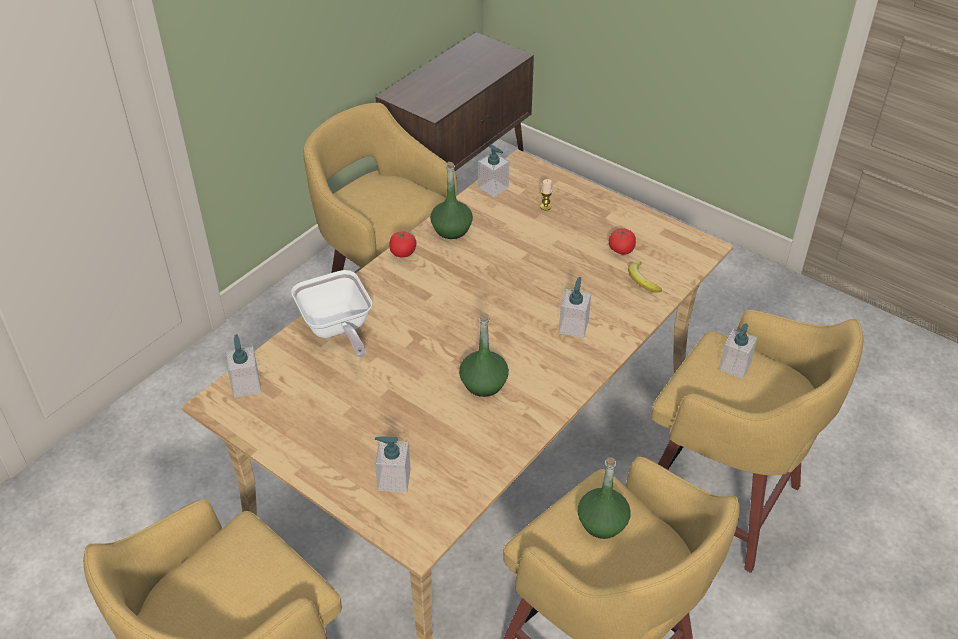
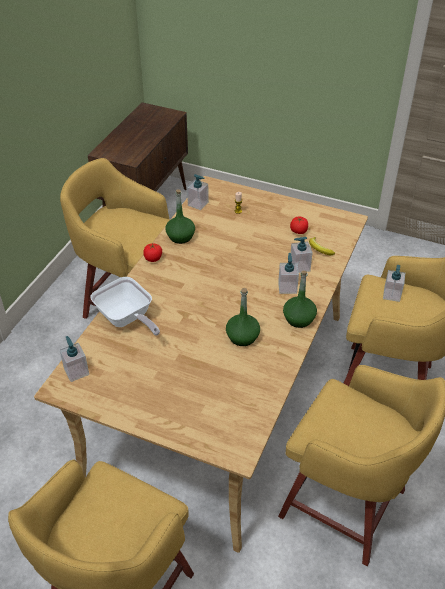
camera: 15 degrees left, 0 degrees up
soap dispenser [375,437,411,493] -> soap dispenser moved to [291,237,313,273]
green bottle [578,457,631,539] -> green bottle moved to [283,270,317,328]

